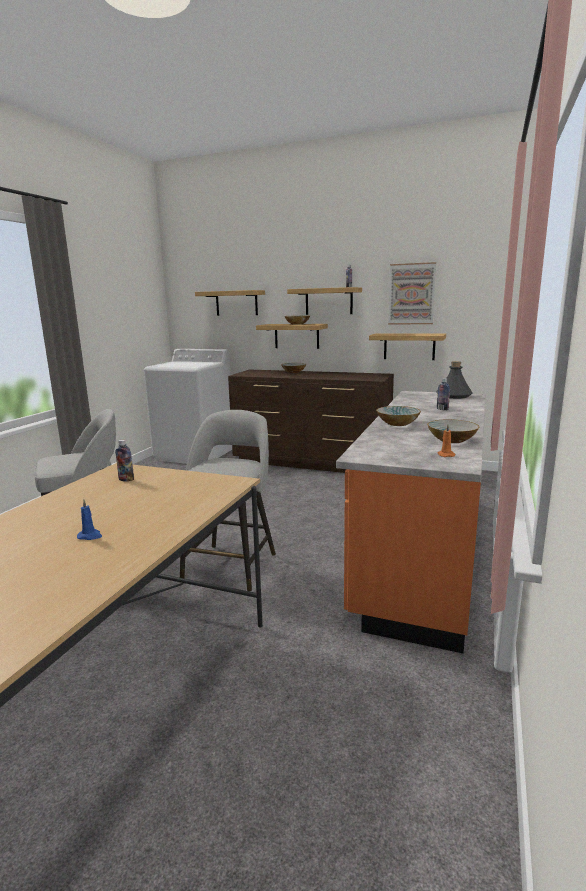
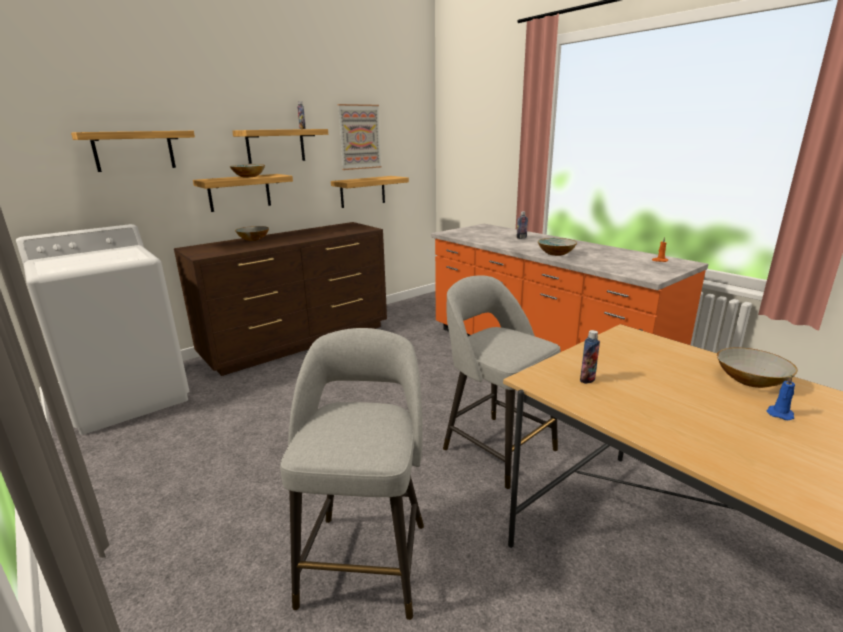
camera: 60 degrees left, 5 degrees up
bowl [427,419,479,443] -> bowl moved to [717,347,798,388]
grey bottle [436,361,473,399] -> none

